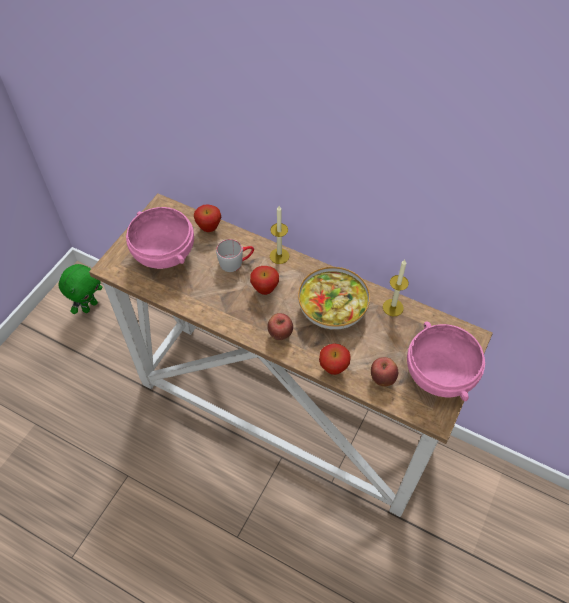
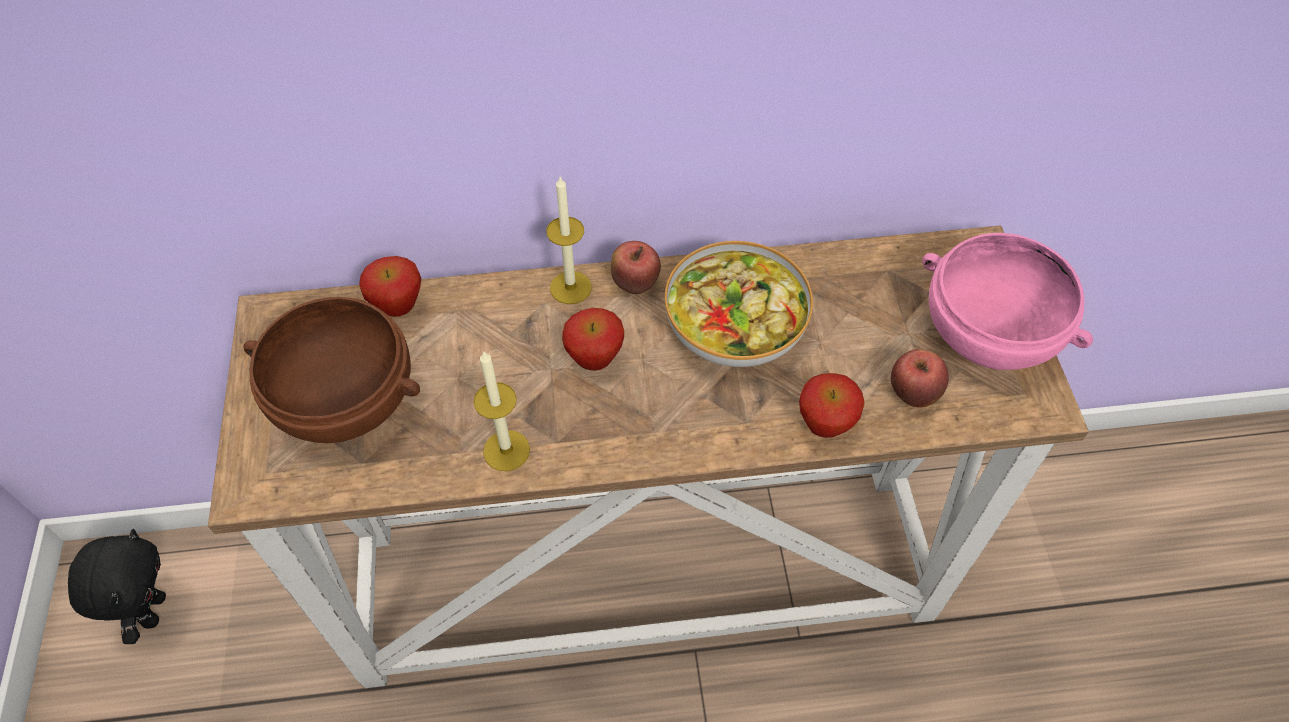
camera: 35 degrees left, 0 degrees up
green plush toy [59,264,102,314] -> black plush toy [68,529,166,644]
pink bowl [126,207,194,269] -> brown bowl [243,297,420,443]
grey mug [216,239,254,272] -> none
apple [267,313,293,340] -> apple moved to [611,241,661,294]
candle [383,260,409,316] -> candle moved to [474,350,530,471]

